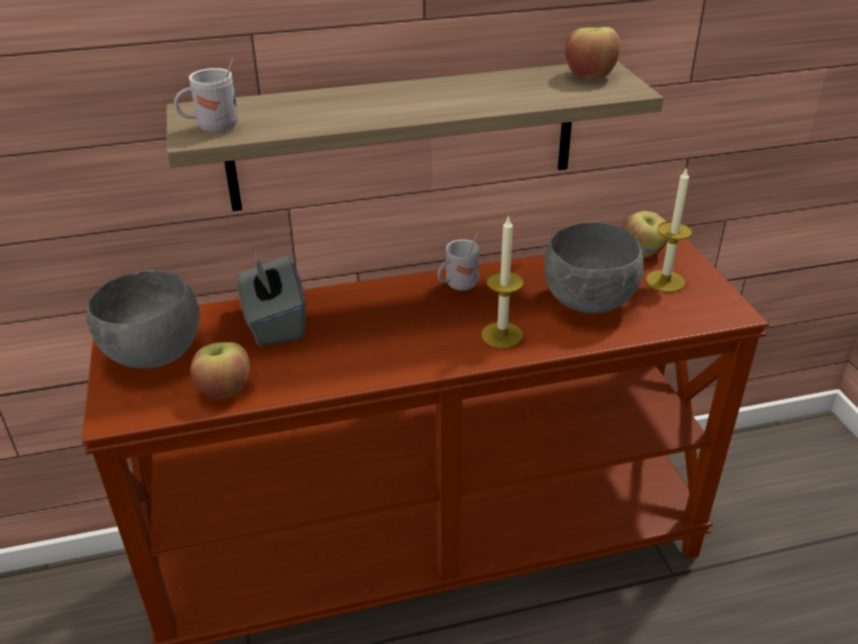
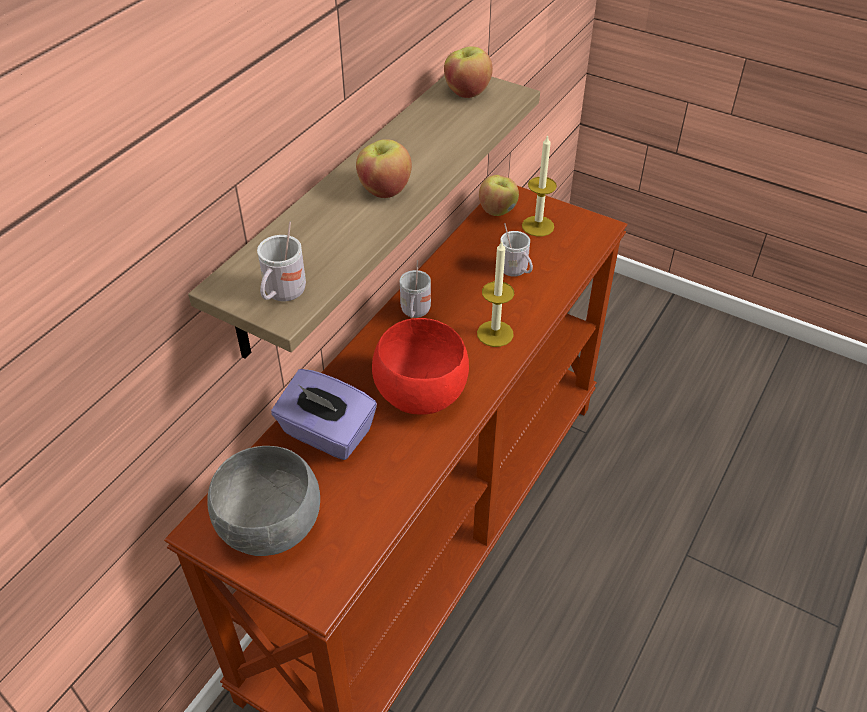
camera: 45 degrees left, 10 degrees up
apple [190,342,250,399] -> apple moved to [356,139,412,198]
grey tissue box [237,254,306,346] -> purple tissue box [271,369,377,460]
grey bowl [544,222,644,314] -> white mug [500,223,533,277]
none -> red bowl [372,318,469,414]

